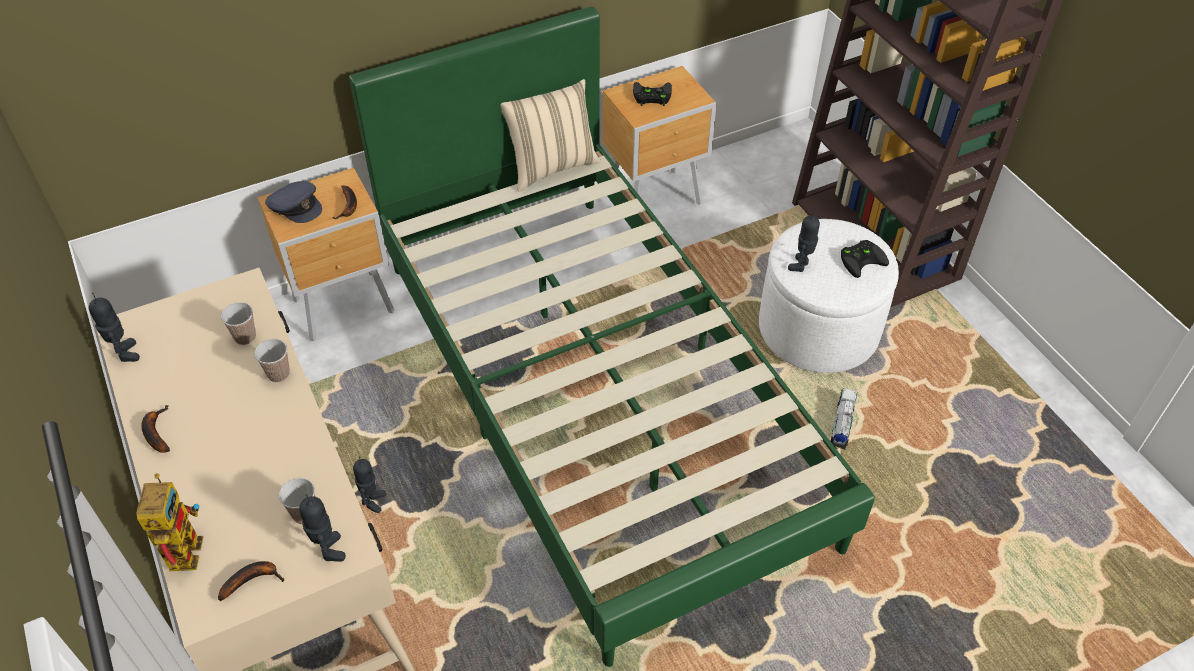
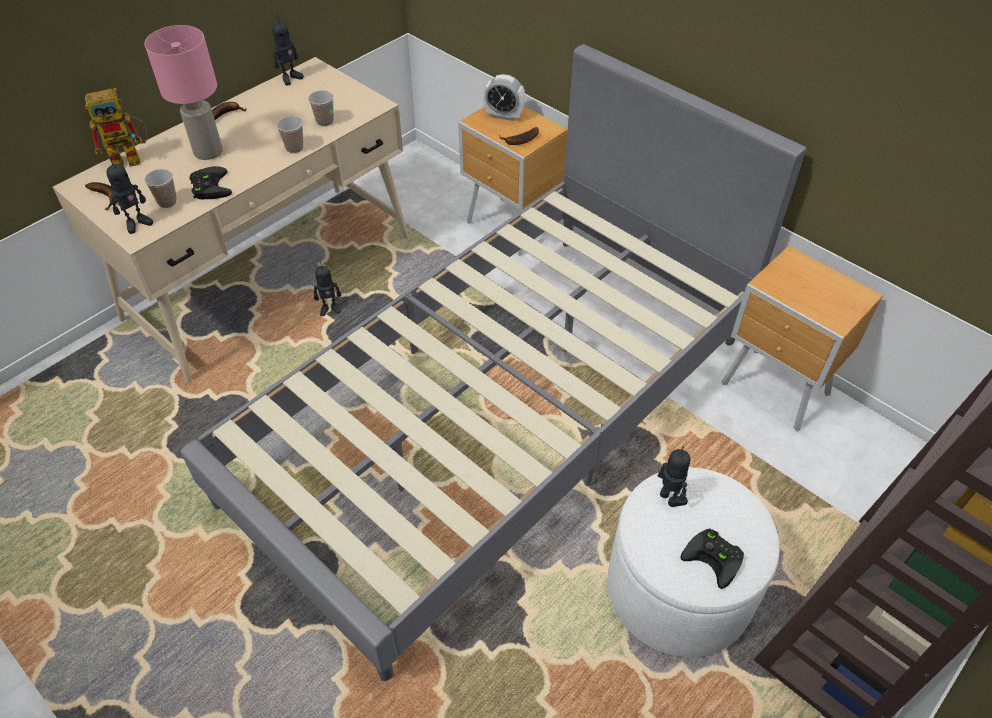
camera: 70 degrees right, 0 degrees up
grey cap [265,181,322,223] -> alarm clock [483,74,525,121]
green bed [349,6,875,667] -> grey bed [181,44,806,681]
beige pillow [501,79,601,192] -> none
black game controller [633,82,672,106] -> black game controller moved to [190,166,232,199]
toy robot [788,210,820,272] -> toy robot turned 45 degrees clockwise [658,447,690,507]
toy truck [831,388,858,449] -> none
none -> pink table lamp [144,25,223,160]

